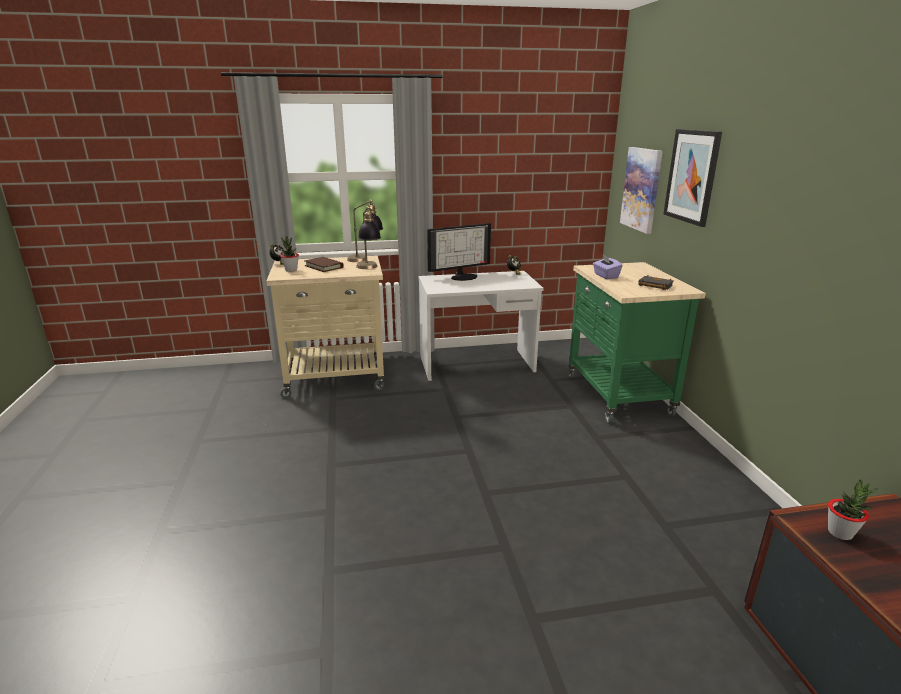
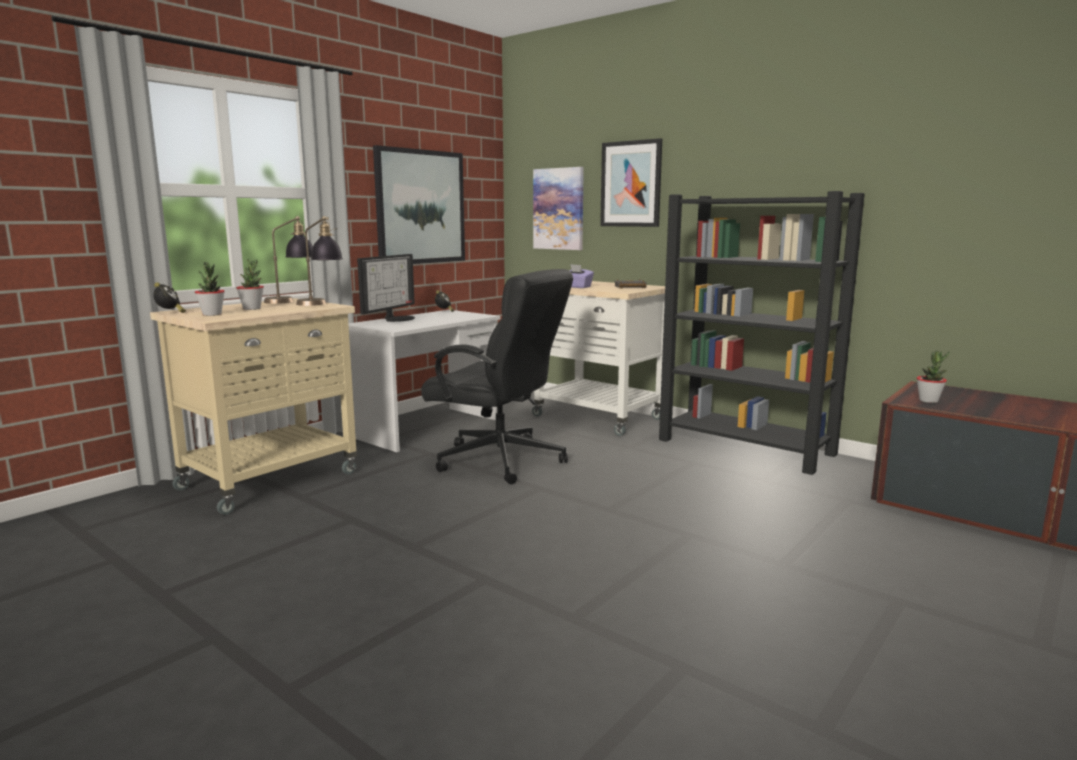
camera: 40 degrees left, 10 degrees down
brown book [304,257,344,272] -> potted plant [236,259,264,310]
green cart [568,262,706,423] -> white cart [532,281,665,436]
none -> picture [373,145,465,264]
none -> black office chair [421,269,573,484]
none -> black bookcase [659,191,865,475]

